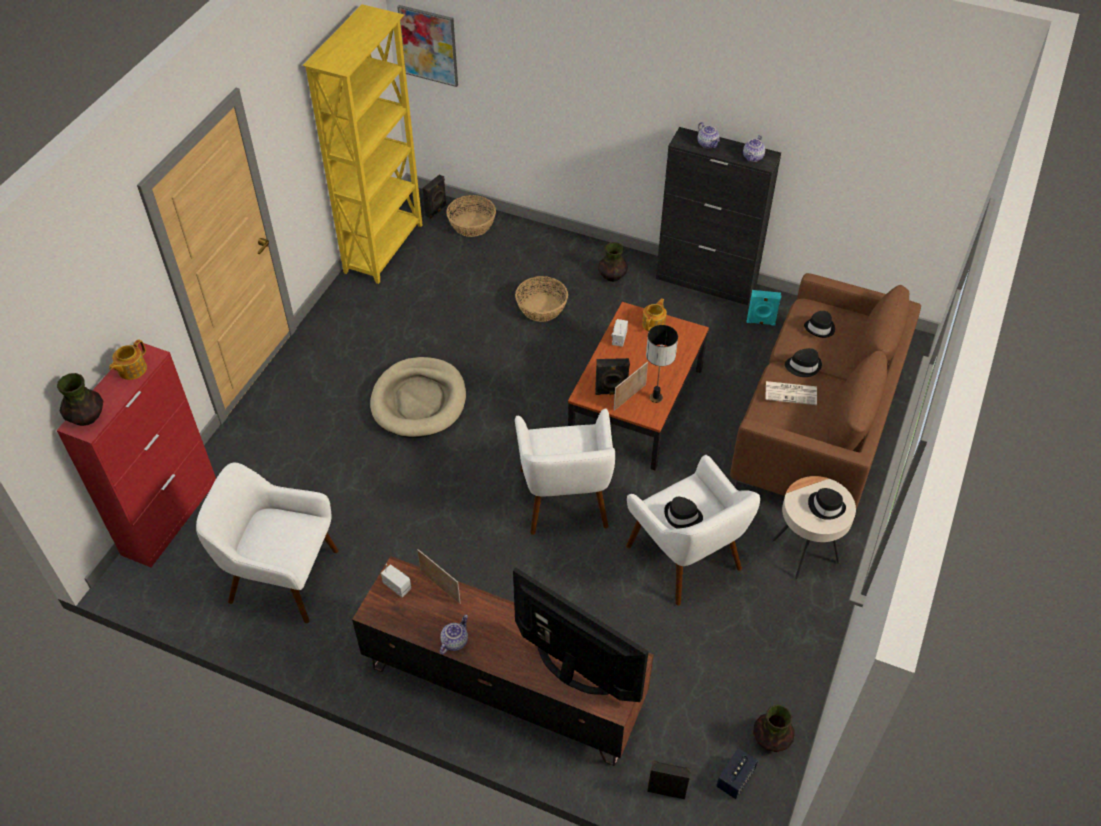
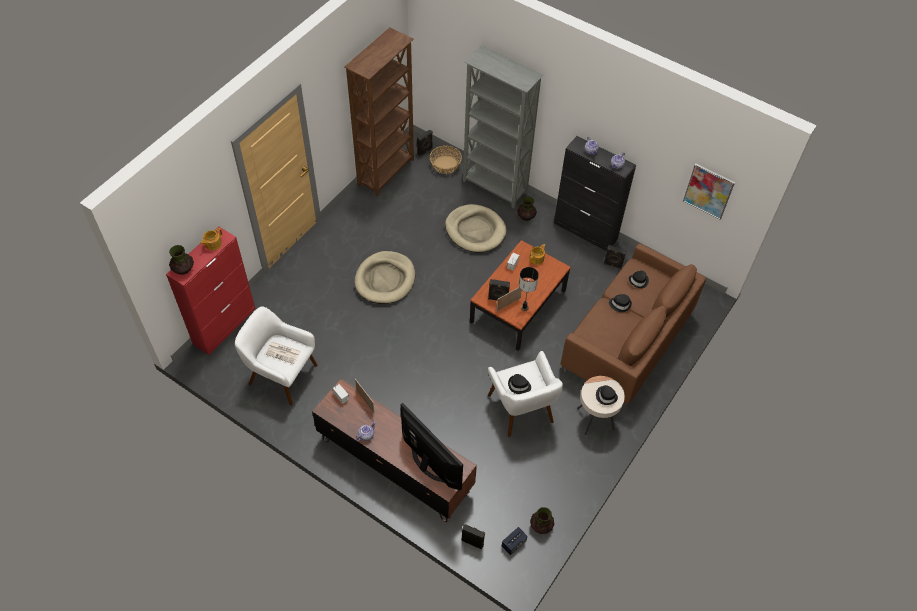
camera: 10 degrees right, 5 degrees up
yellow bookcase [303,4,422,284] -> brown bookcase [345,27,414,197]
picture [397,5,458,87] -> picture moved to [683,164,735,220]
basket [515,276,568,322] -> beige dog bed [445,204,507,253]
white armchair [515,409,615,535] -> none
turquoise speaker [747,290,781,326] -> black speaker [604,245,626,269]
newspaper [765,381,817,405] -> newspaper moved to [265,342,301,364]
none -> grey bookcase [463,45,544,209]

